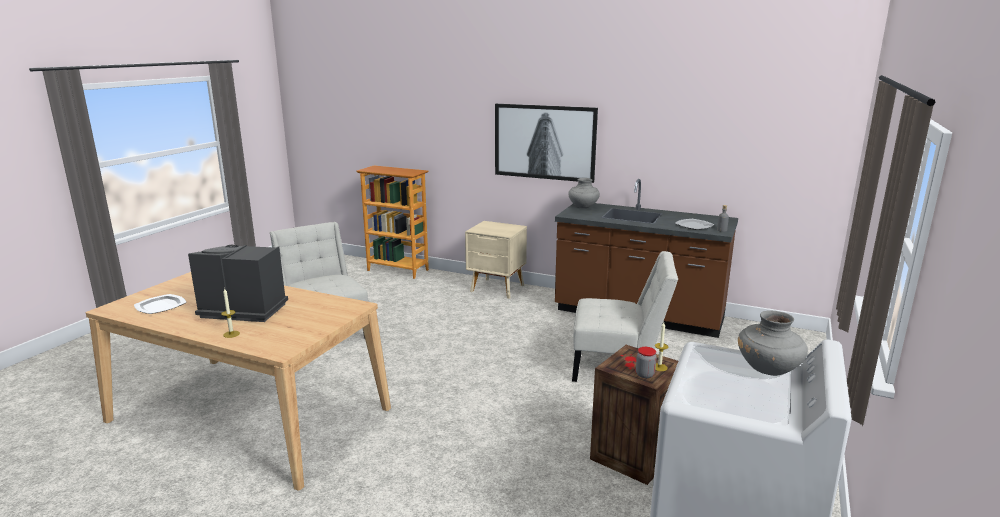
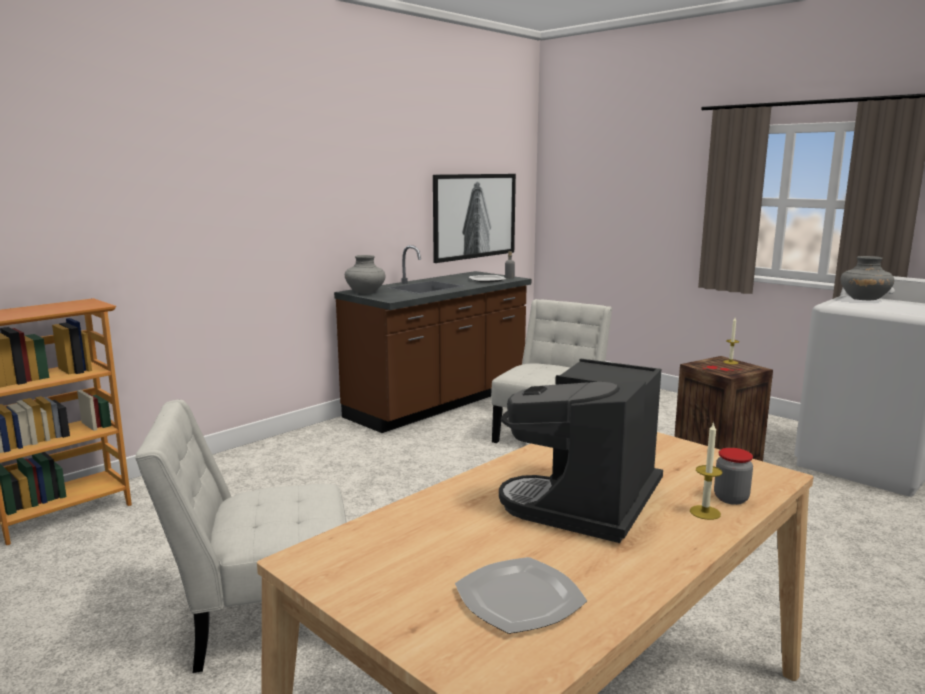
camera: 70 degrees left, 5 degrees down
beige nightstand [465,221,527,299] -> none
picture [495,104,598,183] -> picture moved to [433,174,516,263]
jar [636,347,656,378] -> jar moved to [714,448,753,505]

